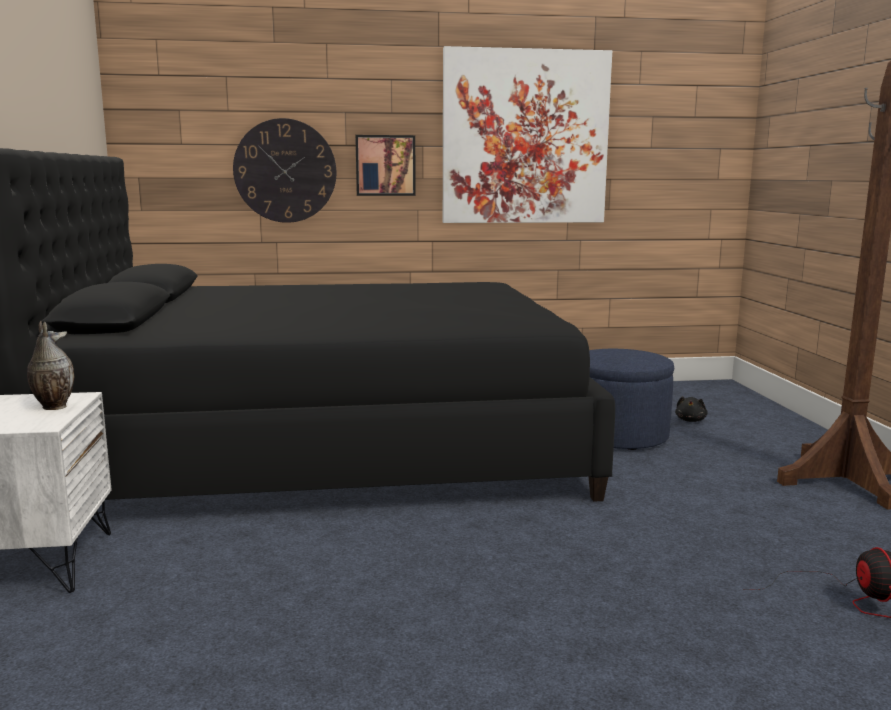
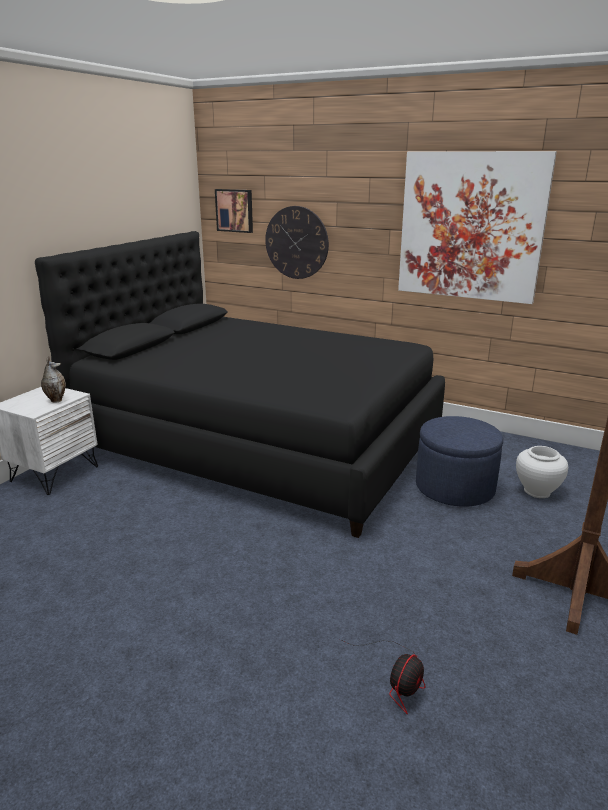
camera: 35 degrees right, 10 degrees up
picture [355,135,416,196] -> picture moved to [215,189,253,233]
black plush toy [675,396,708,422] -> white vase [516,446,568,498]

